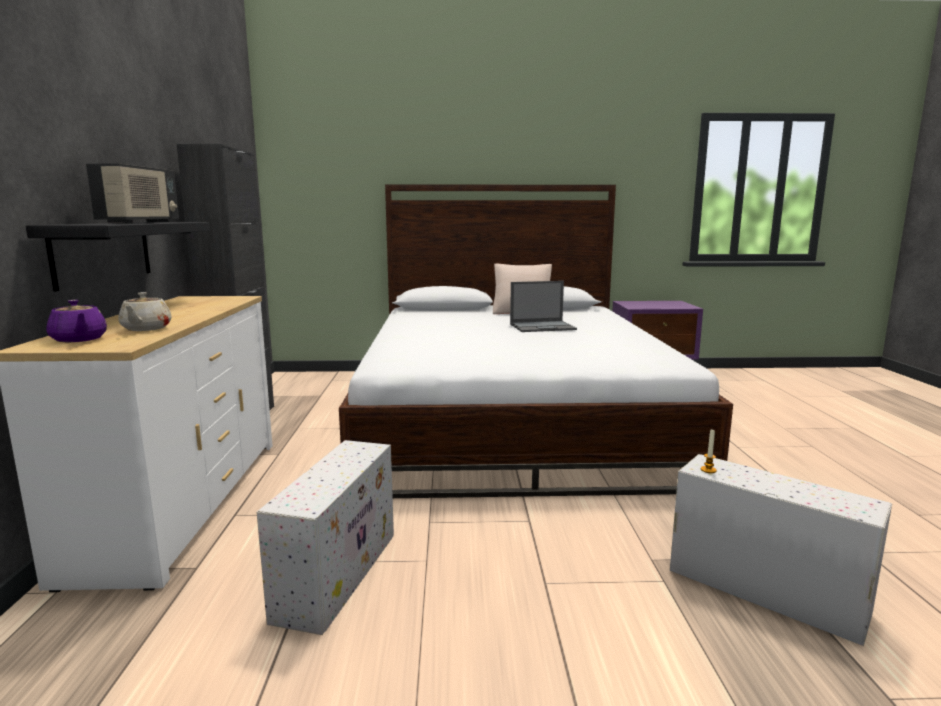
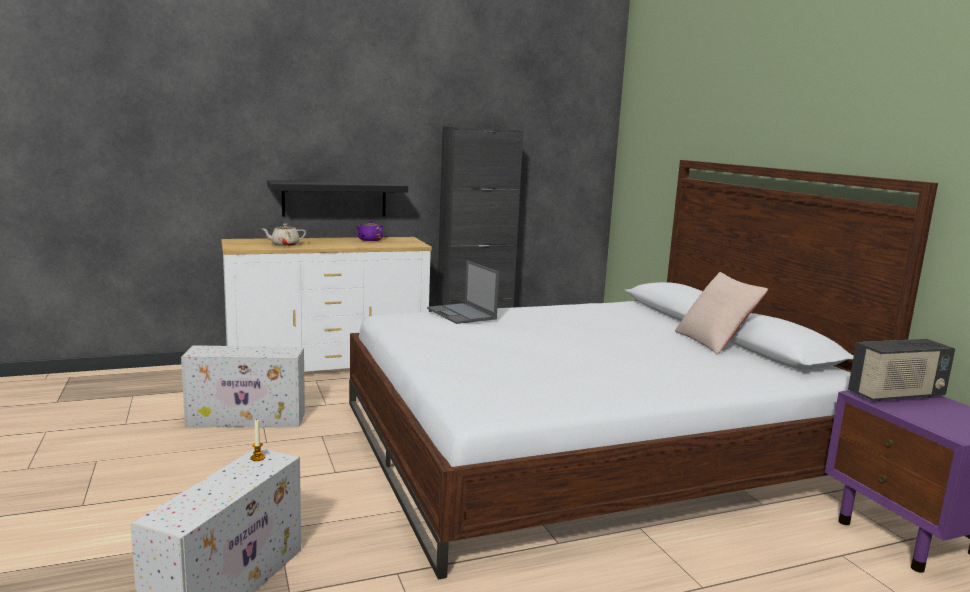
camera: 70 degrees right, 0 degrees up
purple teapot [46,300,107,342] -> purple teapot moved to [356,220,383,241]
radio [86,164,179,223] -> radio moved to [848,339,955,402]
laptop [510,281,577,332] -> laptop moved to [427,260,499,324]

